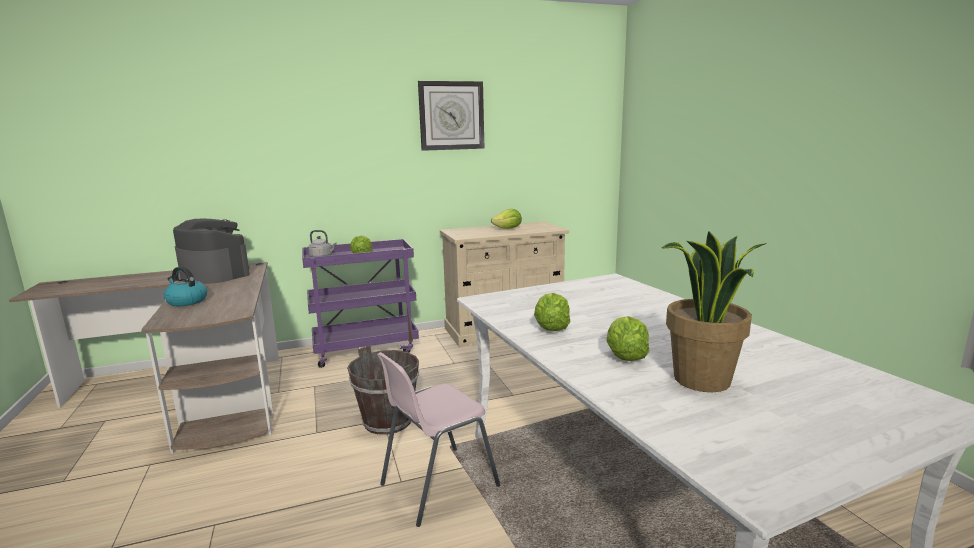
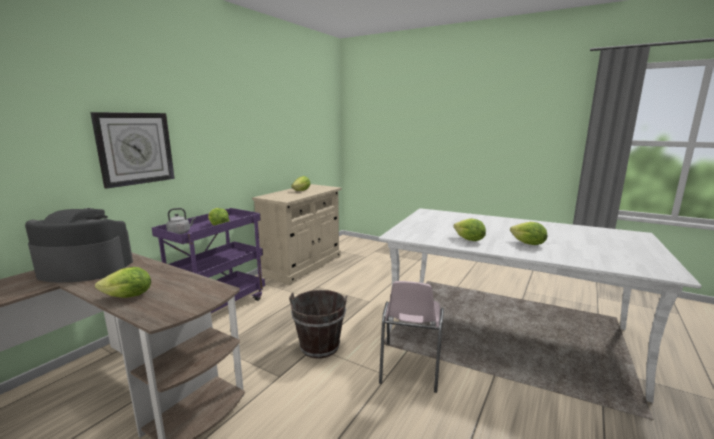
camera: 40 degrees left, 0 degrees up
kettle [164,266,207,306] -> lettuce [95,267,151,298]
wall clock [418,81,484,151] -> wall clock moved to [90,112,175,189]
potted plant [662,232,767,392] -> none

